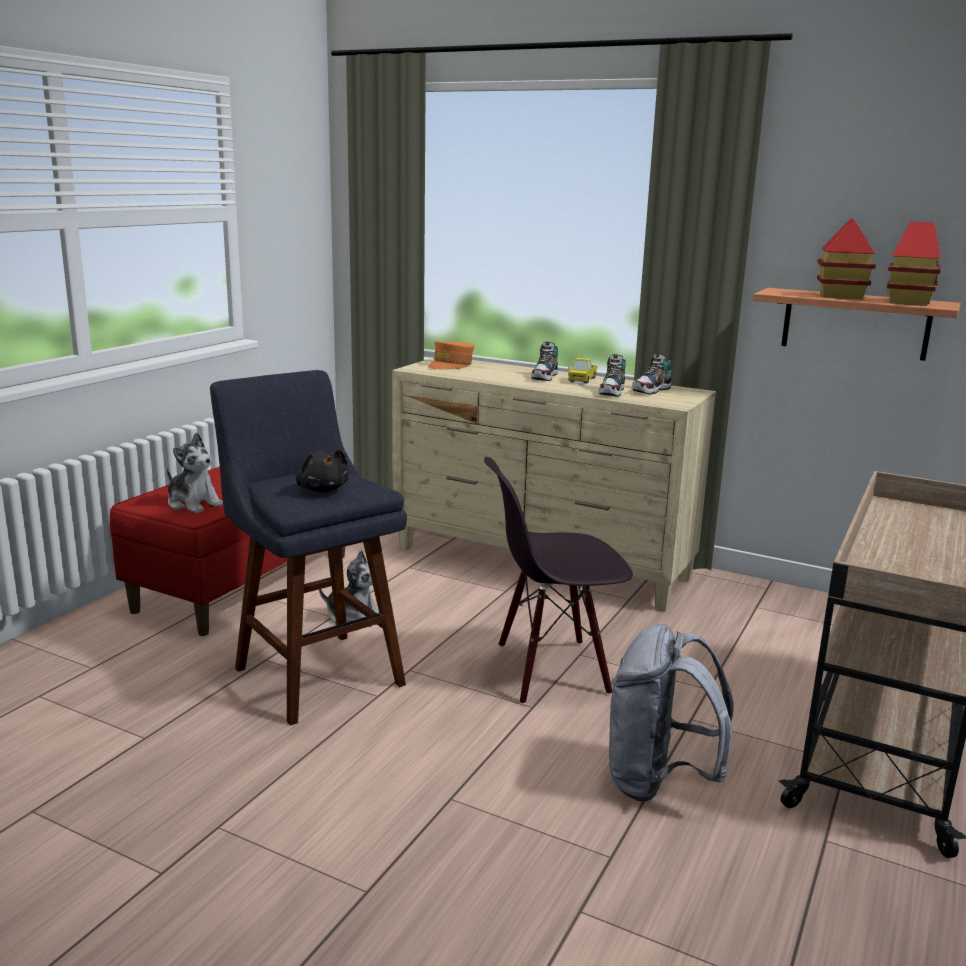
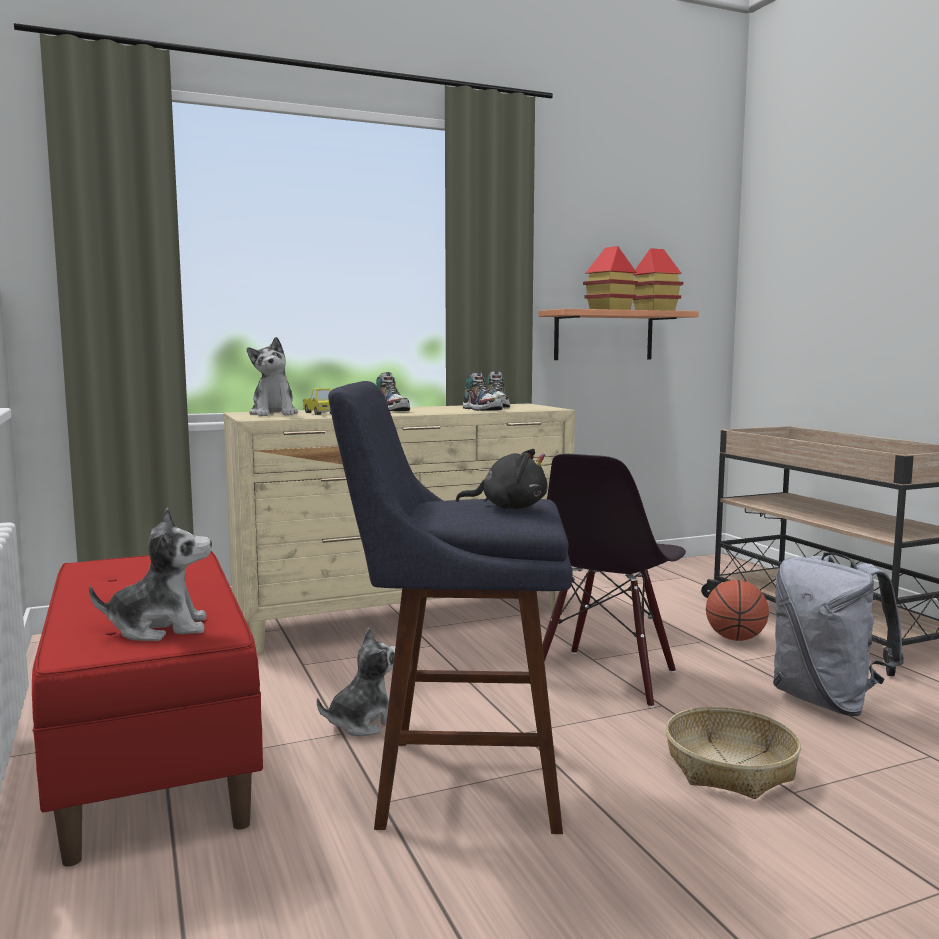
camera: 50 degrees left, 10 degrees down
orange cap [428,341,474,369] -> plush toy [247,337,298,416]
toy truck [568,358,597,384] -> toy truck moved to [303,388,331,415]
none -> basket [666,706,801,799]
none -> basketball [706,580,769,641]

